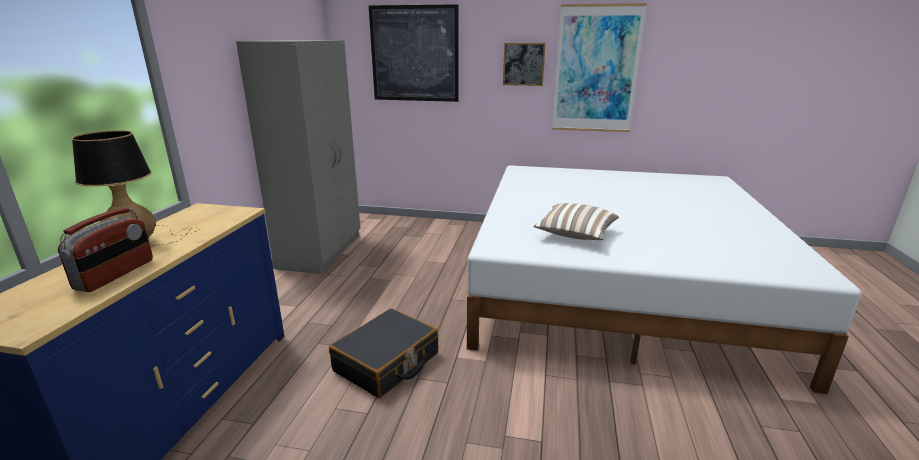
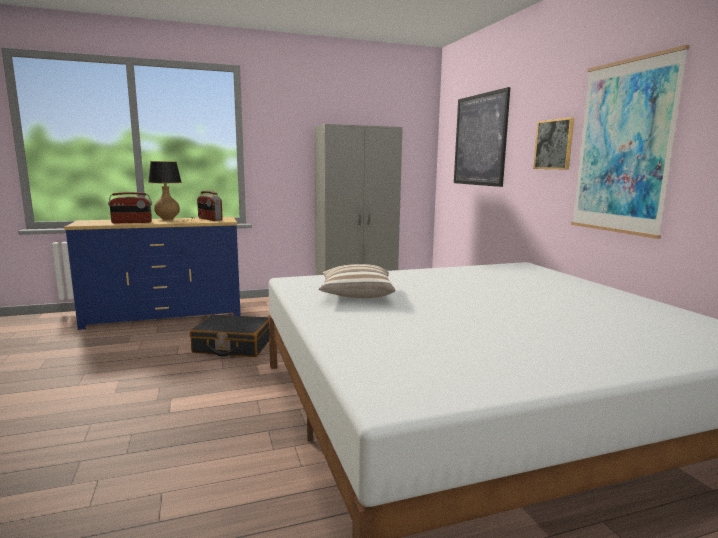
camera: 60 degrees right, 10 degrees down
none -> radio [197,191,223,221]

